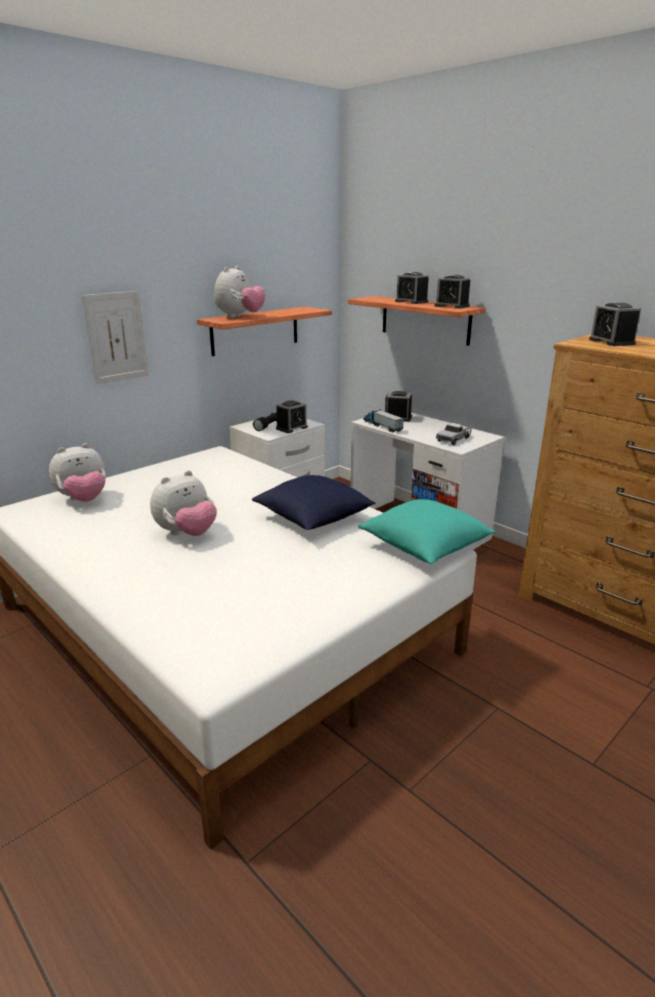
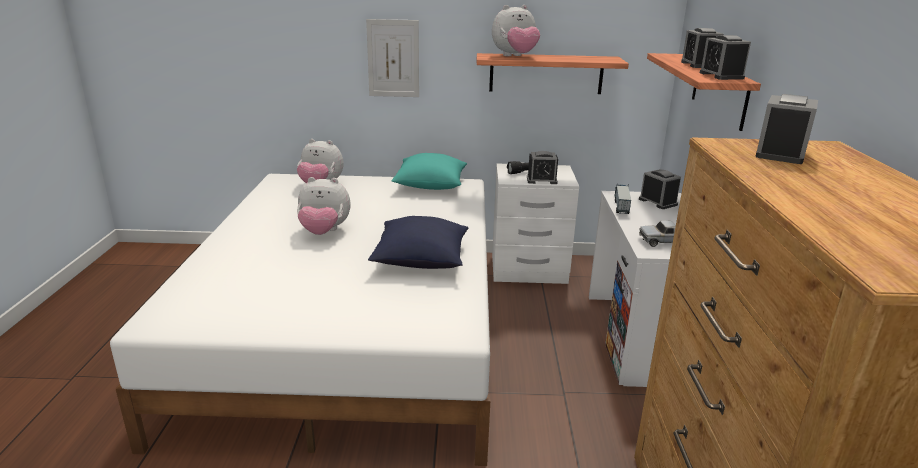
camera: 45 degrees right, 0 degrees up
turquoise pillow [358,499,496,564] -> turquoise pillow moved to [391,153,467,190]

